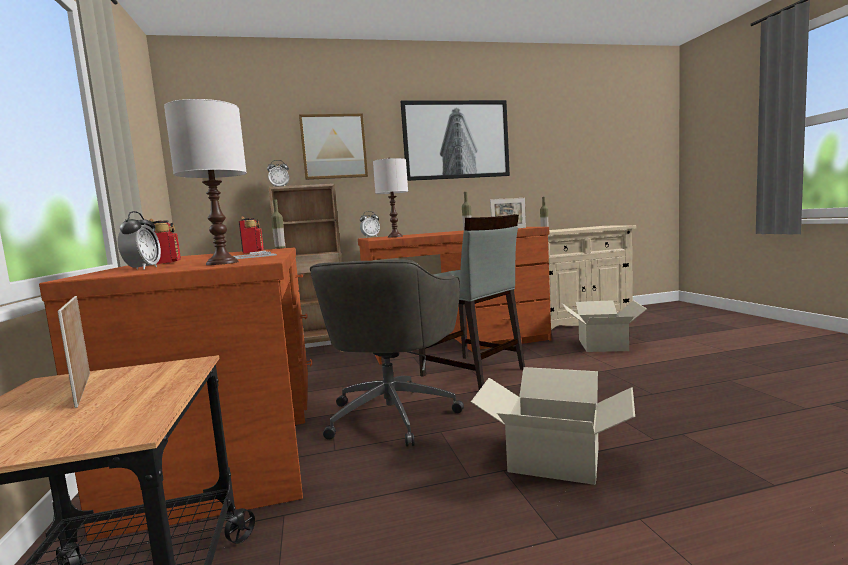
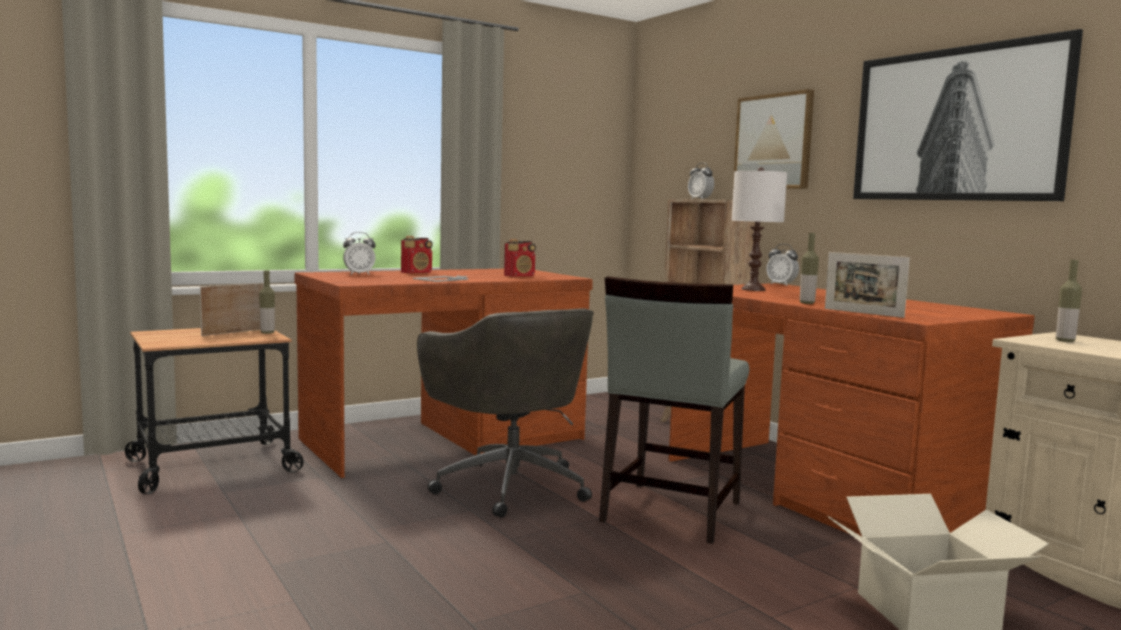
camera: 70 degrees right, 0 degrees up
white table lamp [164,99,247,265] -> none
bottle [271,200,285,249] -> bottle moved to [259,271,275,334]
grey office chair [310,260,464,447] -> grey office chair turned 120 degrees counterclockwise [417,308,594,518]
cardboard box [471,367,635,485] -> none

